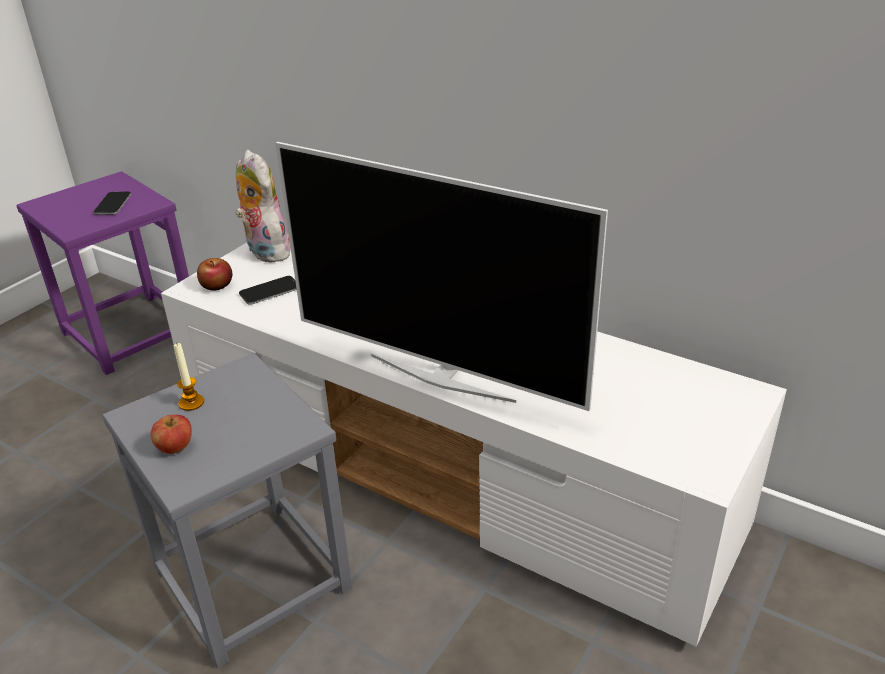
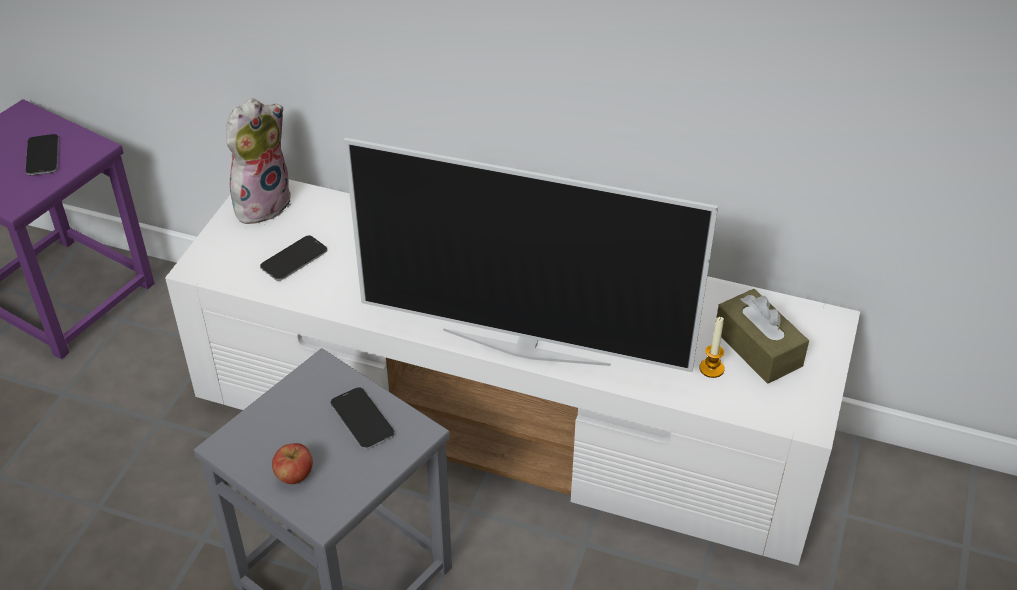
camera: 15 degrees left, 10 degrees up
candle [174,342,204,411] -> candle moved to [699,317,725,378]
apple [197,258,232,291] -> none
plush toy [235,150,291,263] -> plush toy turned 90 degrees clockwise [226,98,292,225]
none -> phone [330,387,395,449]
none -> brown tissue box [716,289,809,384]

